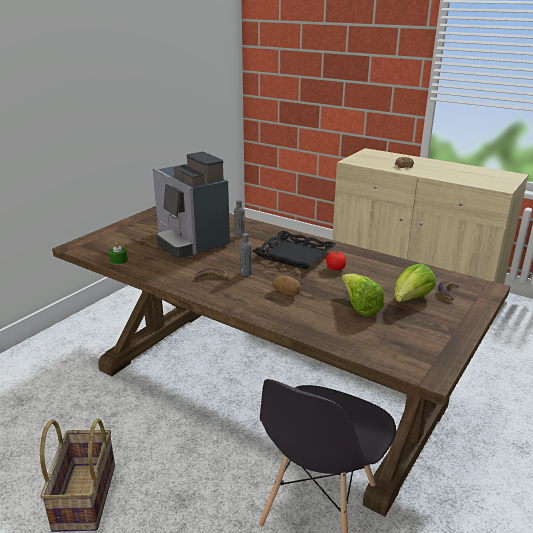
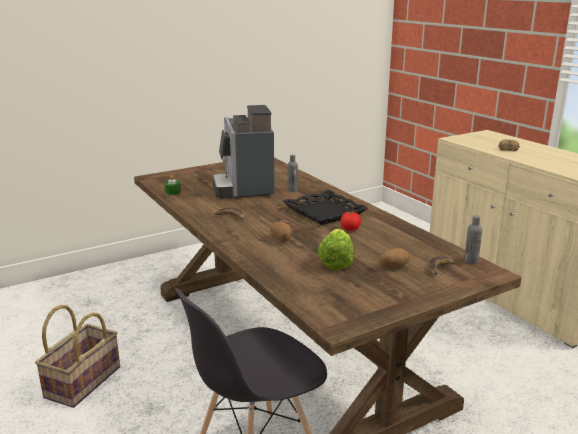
camera: 25 degrees right, 5 degrees down
grey bottle [239,233,252,276] -> grey bottle moved to [464,215,482,264]
lettuce [394,263,436,302] -> potato [379,248,410,268]

